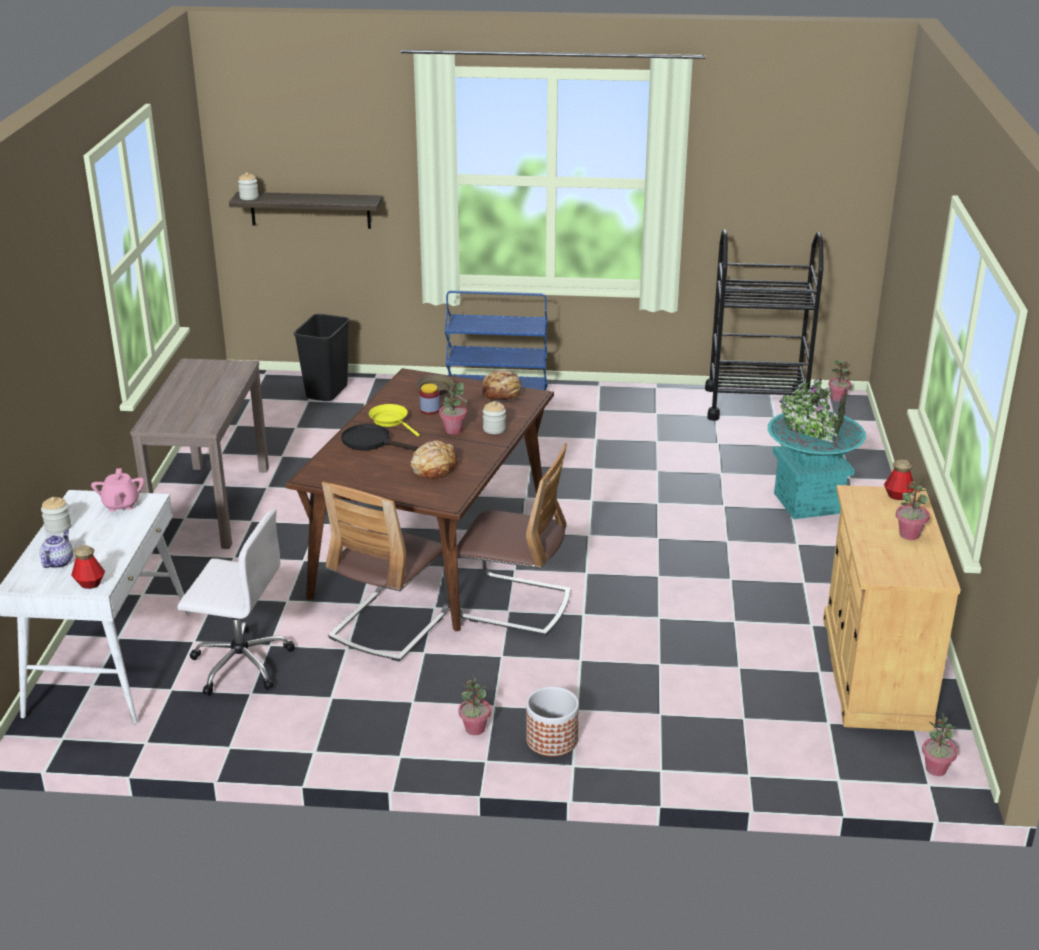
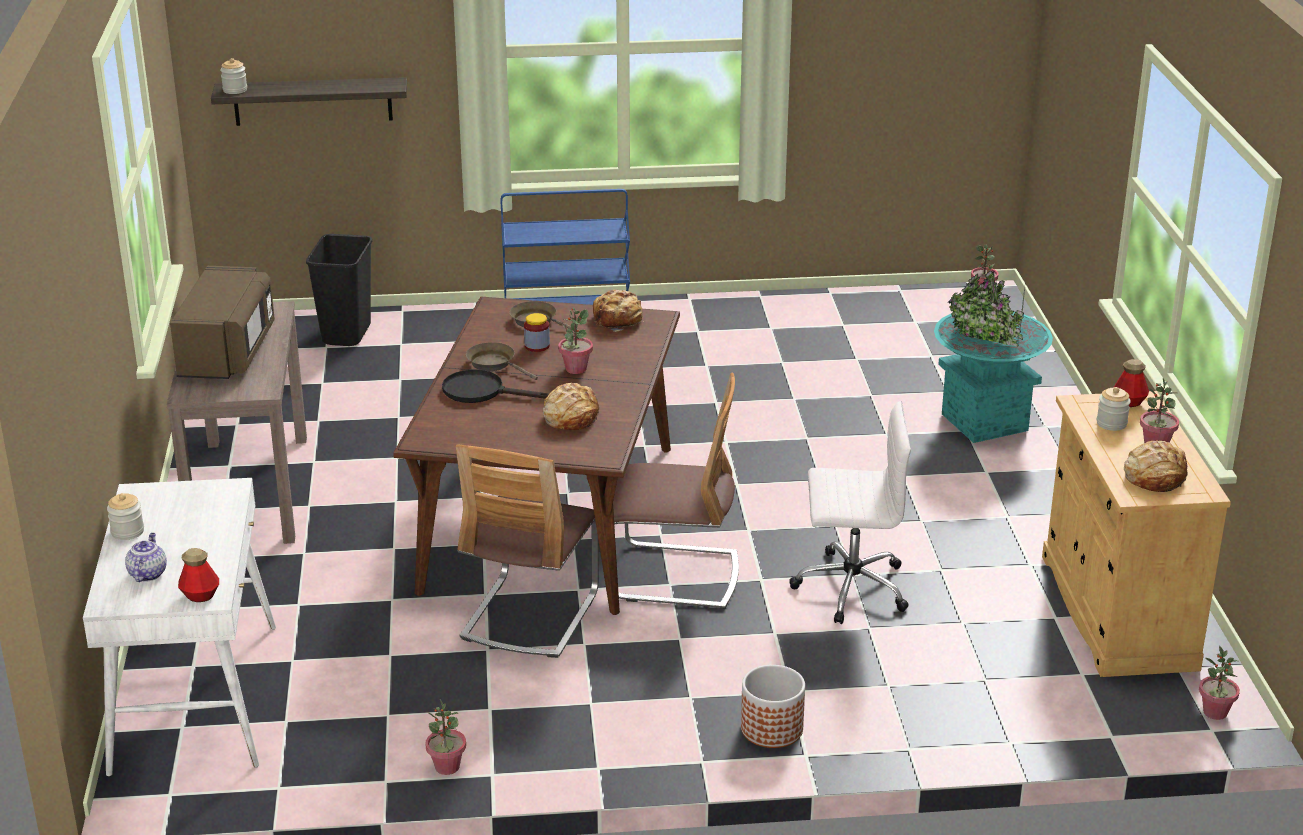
camera: 10 degrees left, 0 degrees up
pink teapot [91,468,144,512] -> none
white office chair [178,509,295,696] -> white office chair moved to [789,401,911,624]
yellow frying pan [369,404,420,437] -> brown frying pan [466,342,538,380]
potted plant [458,674,491,735] -> potted plant moved to [426,699,466,775]
jar [483,401,506,434] -> jar moved to [1097,387,1131,431]
black cart [705,229,823,421] -> none
none -> brown microwave [170,266,275,379]
none -> bread [1124,440,1188,492]

